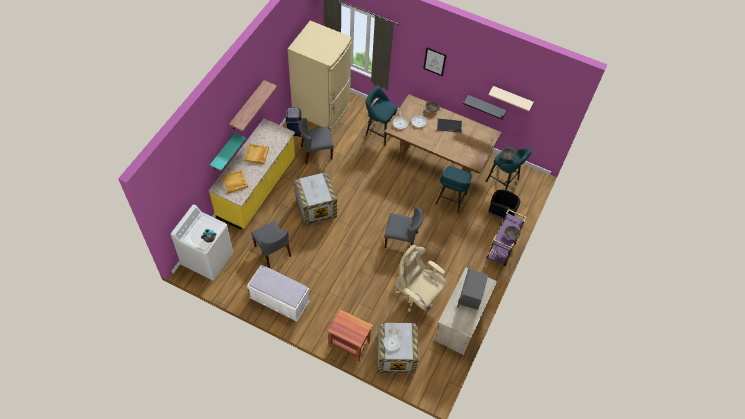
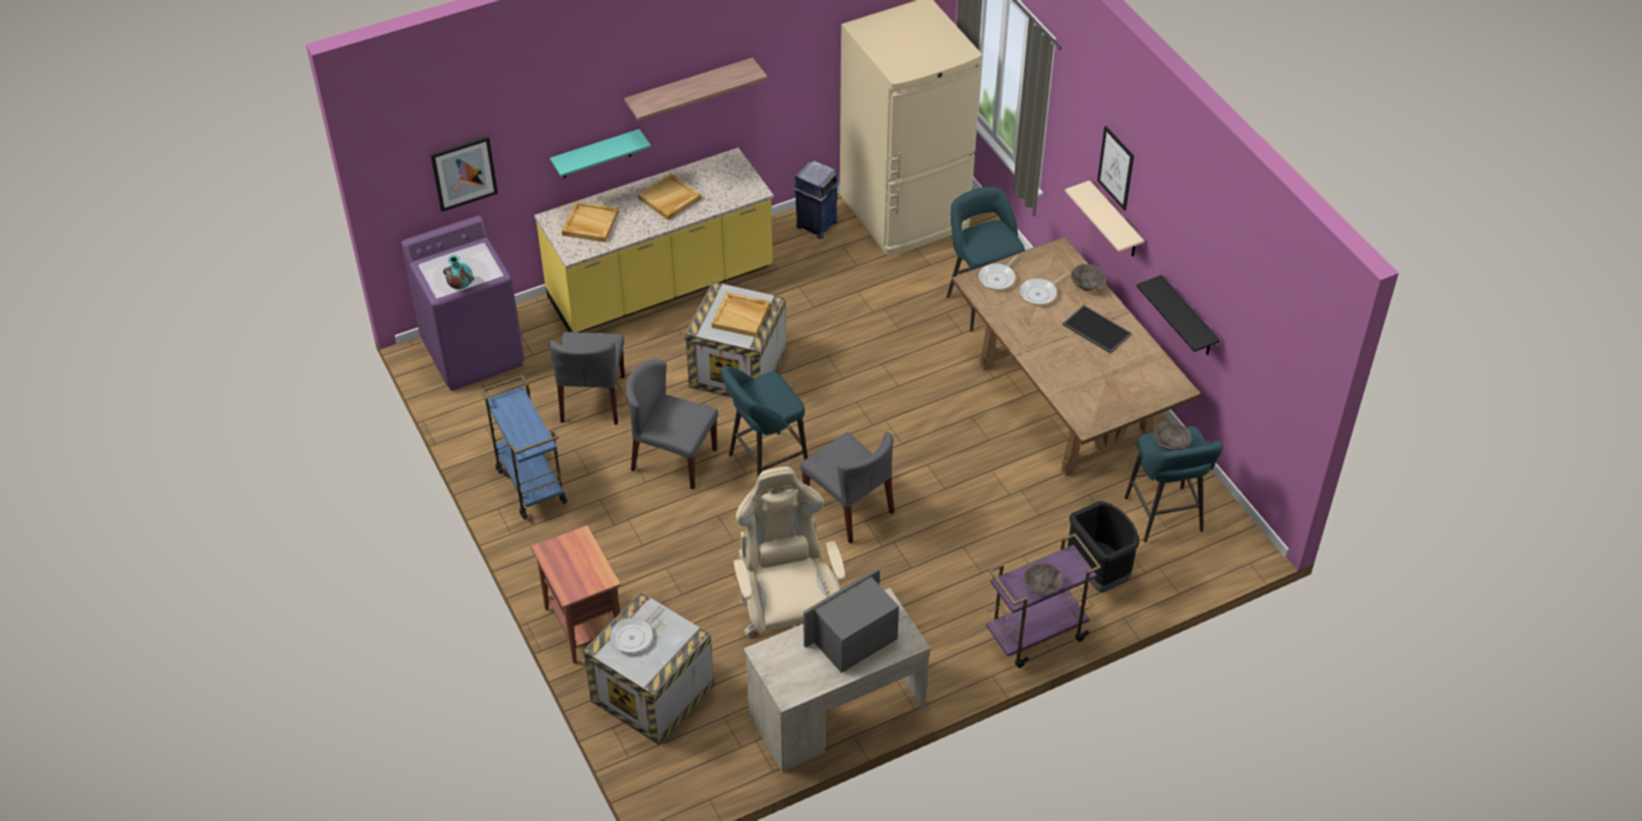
camera: 40 degrees right, 10 degrees down
white washing machine [170,204,233,281] -> purple washing machine [401,216,525,391]
white bench [247,265,310,322] -> blue cart [481,375,568,519]
grey chair [299,118,334,164] -> grey chair moved to [626,359,718,490]
turquoise stool [435,166,472,214] -> turquoise stool moved to [721,366,808,478]
beige shelf [488,86,534,111] -> beige shelf moved to [1065,180,1144,256]
none -> picture [430,136,498,212]
none -> beige tray [712,292,770,337]

